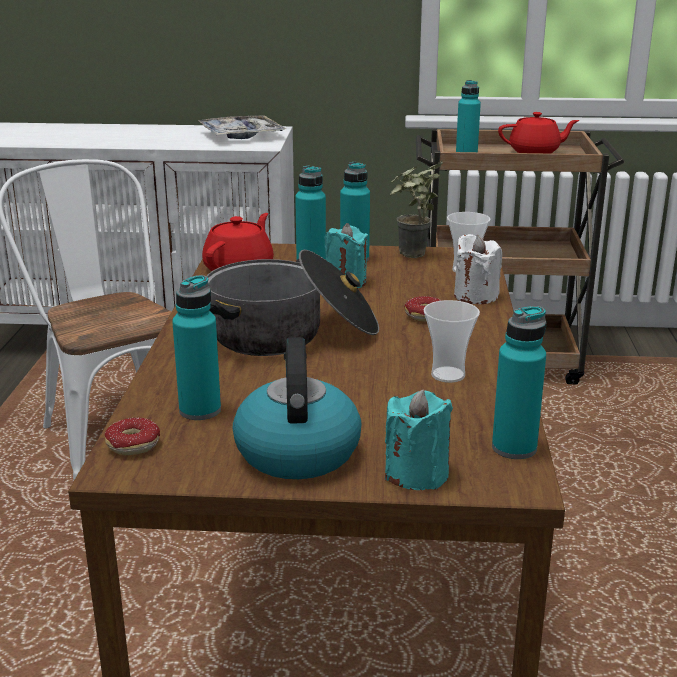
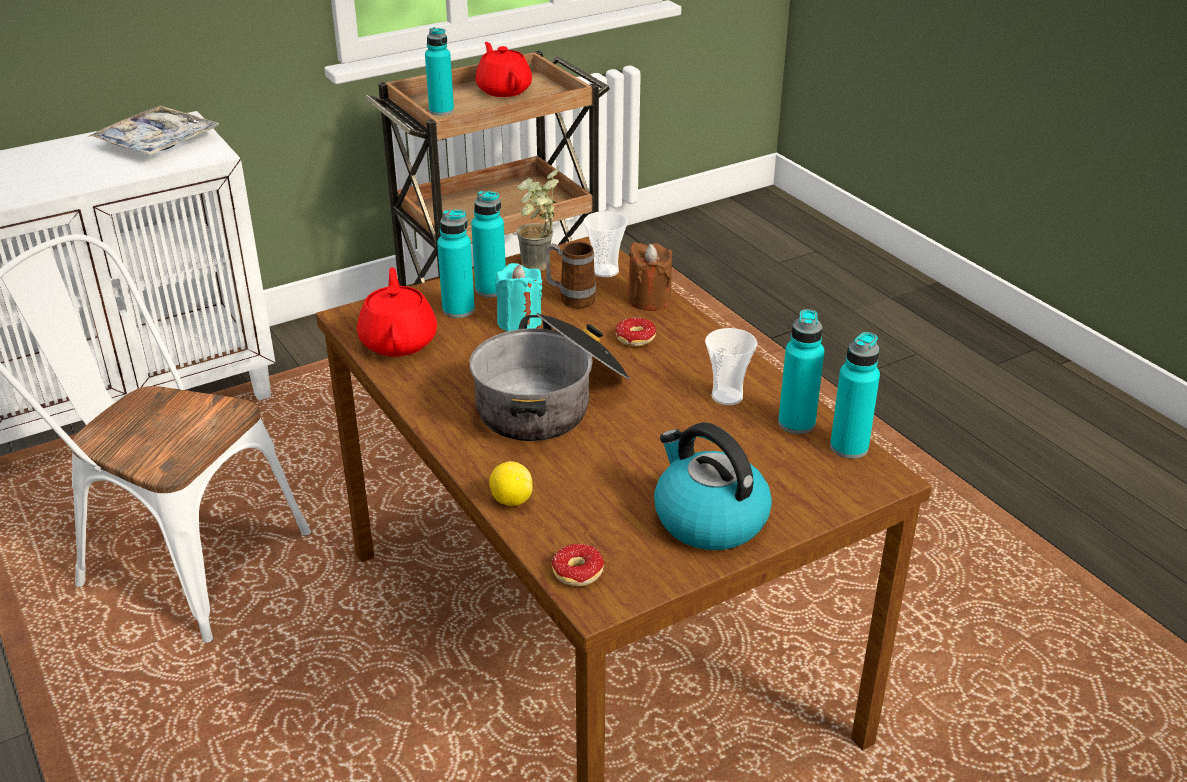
camera: 35 degrees left, 10 degrees up
turquoise bottle [172,275,221,420] -> turquoise bottle moved to [778,309,824,434]
turquoise candle [385,389,453,490] -> none
white candle [454,234,502,304] -> brown candle [628,242,672,311]
red teapot [498,112,579,153] -> red teapot turned 75 degrees counterclockwise [476,42,532,97]
none -> lemon [489,461,533,506]
none -> mug [545,242,596,308]

